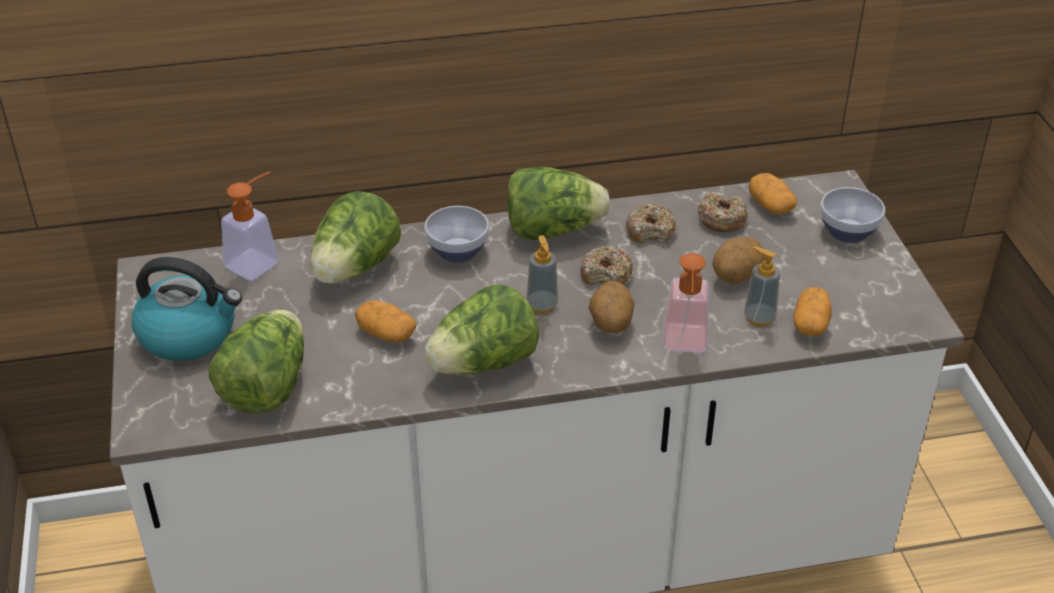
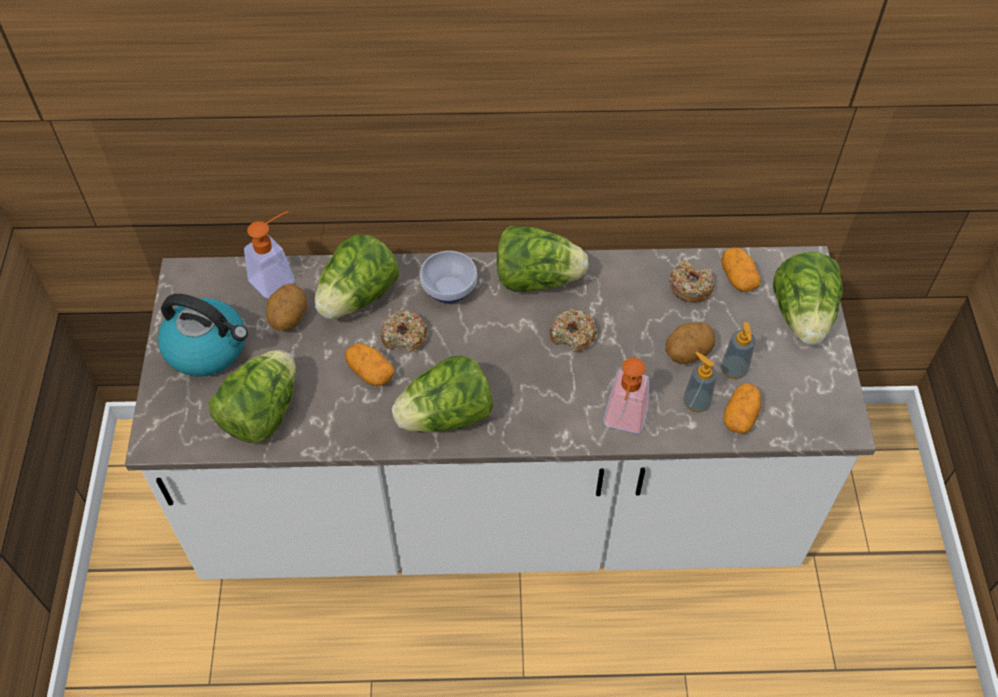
camera: 10 degrees right, 15 degrees up
soap dispenser [527,235,558,313] -> soap dispenser moved to [721,322,755,379]
potato [589,281,635,333] -> potato moved to [266,284,307,331]
donut [626,203,676,243] -> donut moved to [381,310,427,352]
bowl [820,187,885,243] -> lettuce [773,252,843,345]

